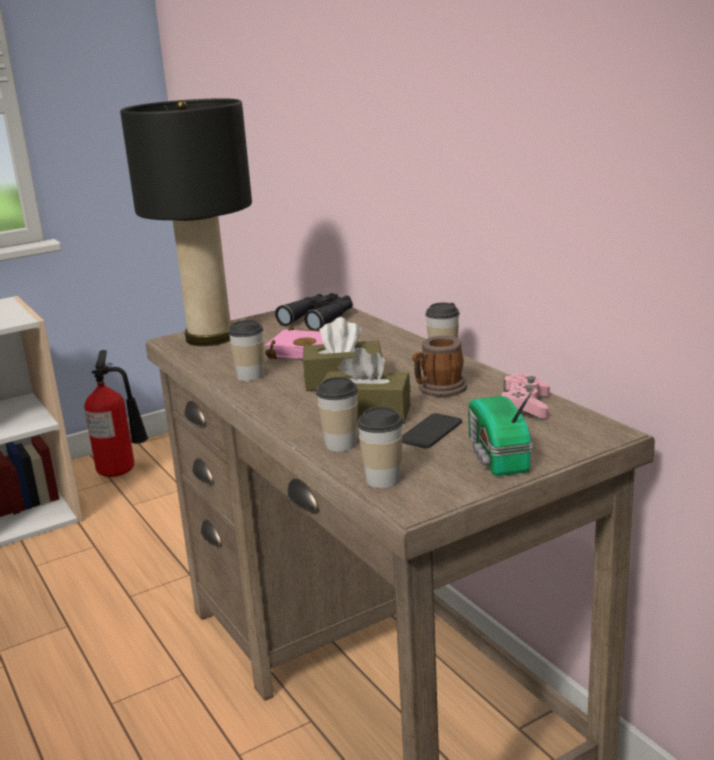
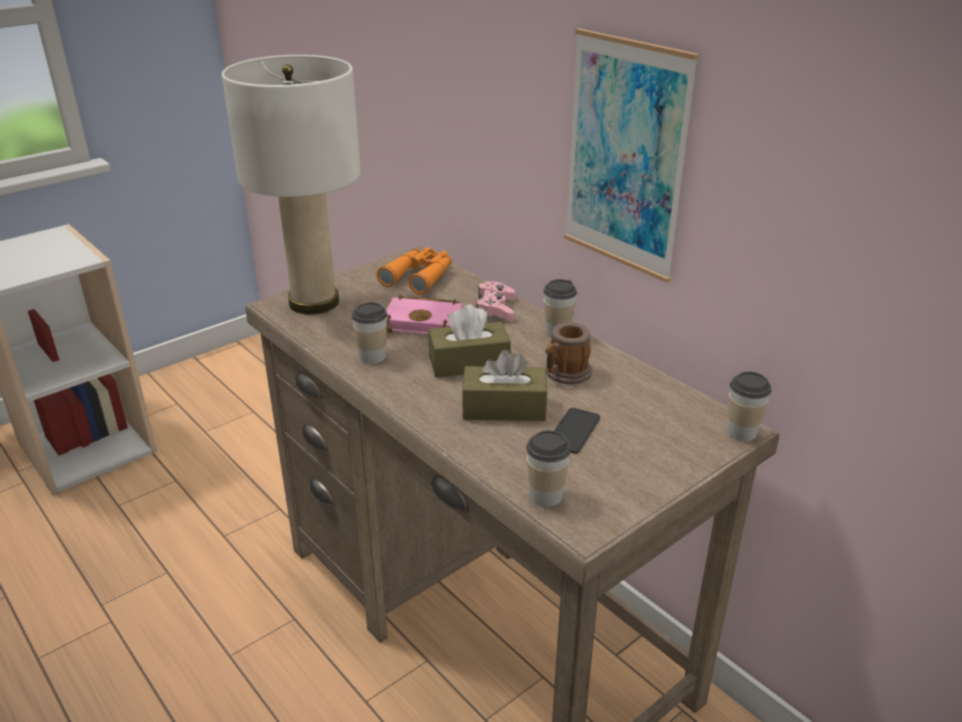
camera: 10 degrees left, 10 degrees up
fire extinguisher [85,350,148,477] -> none
black table lamp [120,98,252,346] -> white table lamp [222,55,360,315]
black binoculars [275,293,353,331] -> orange binoculars [377,247,452,295]
cup [316,377,358,452] -> cup moved to [727,371,771,441]
radio [468,385,535,476] -> none
pink game controller [501,374,550,419] -> pink game controller moved to [476,281,515,321]
none -> picture [564,28,699,283]

